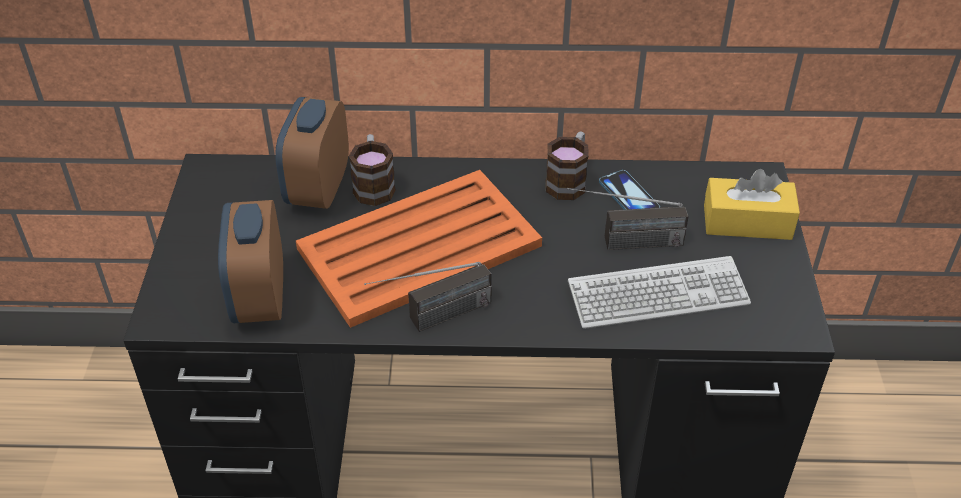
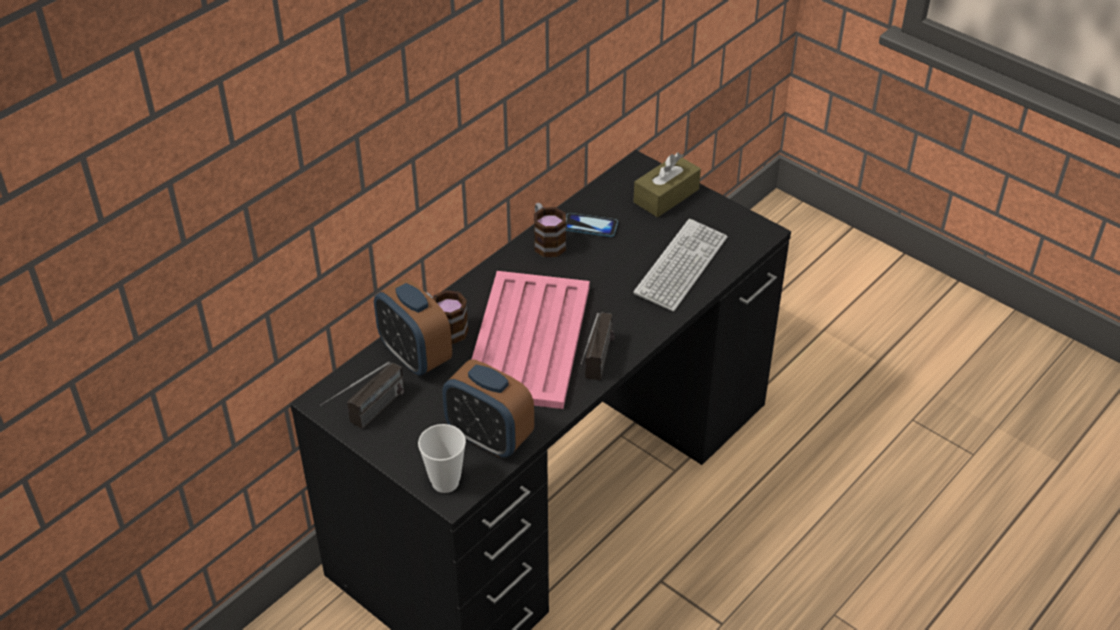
camera: 50 degrees left, 0 degrees up
orange tray [296,170,542,328] -> pink tray [471,271,590,409]
radio [567,188,688,250] -> radio moved to [320,362,404,429]
yellow tissue box [704,169,800,240] -> brown tissue box [633,152,701,217]
none -> cup [418,424,466,493]

